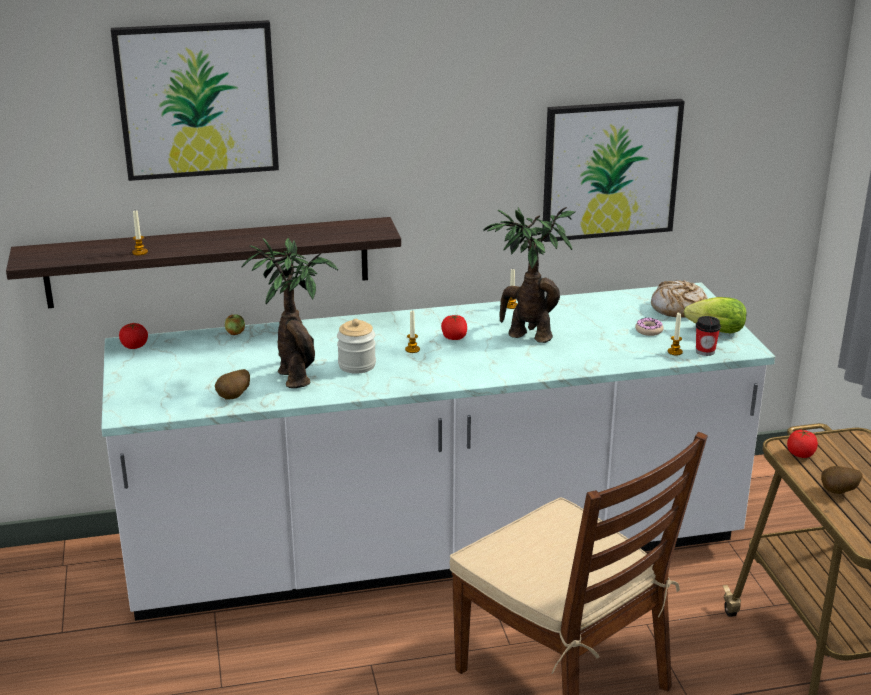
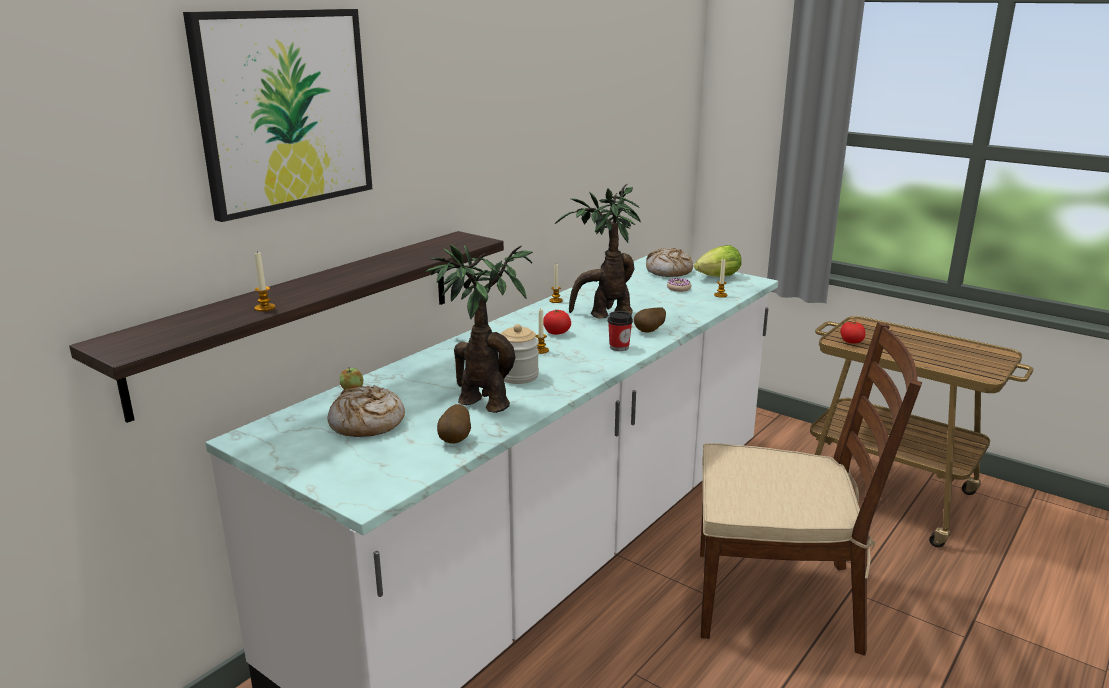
camera: 40 degrees left, 5 degrees down
tomato [119,323,148,349] -> none
picture [542,99,685,242] -> none
cup [696,316,721,356] -> cup moved to [608,311,633,351]
potato [821,466,862,494] -> potato moved to [634,308,666,333]
none -> bread [327,385,405,437]

